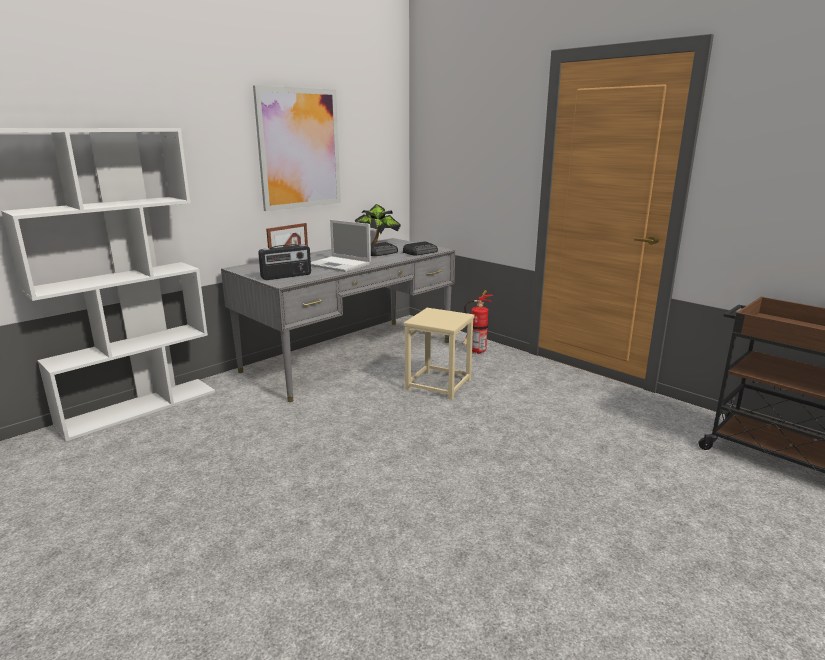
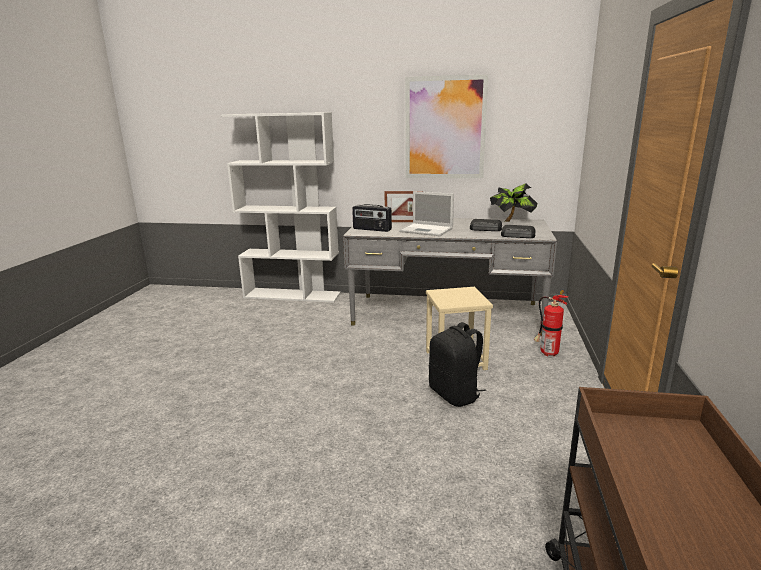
camera: 55 degrees right, 0 degrees up
laptop [311,220,371,272] -> laptop turned 60 degrees counterclockwise [399,191,454,236]
none -> black backpack [429,322,486,407]

